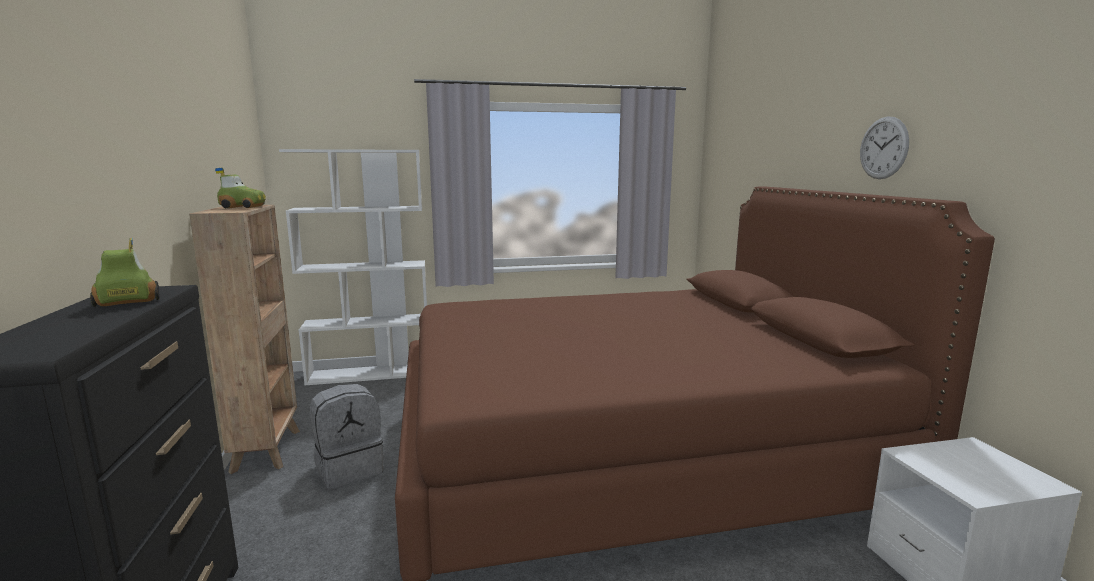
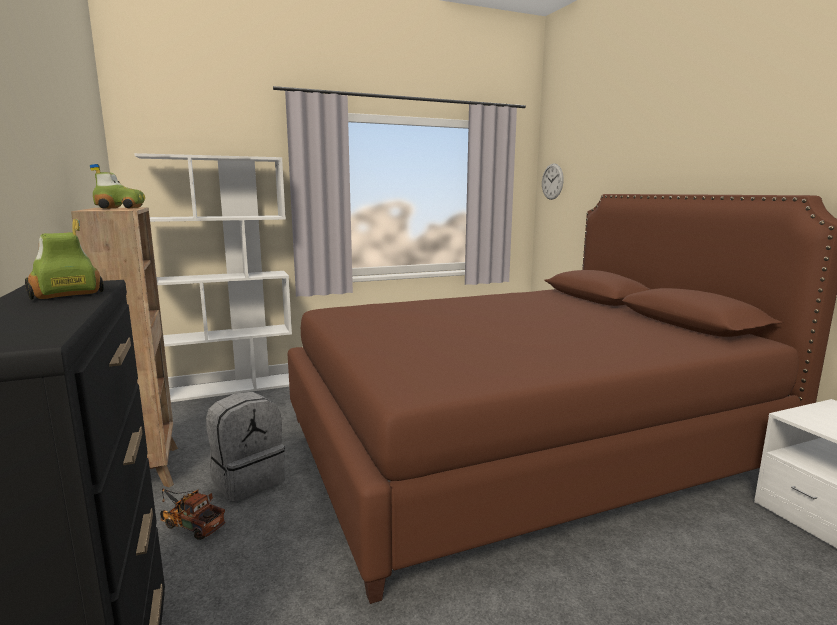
camera: 10 degrees left, 0 degrees up
wall clock [860,116,909,179] -> wall clock moved to [542,164,564,200]
none -> toy truck [160,488,225,540]

